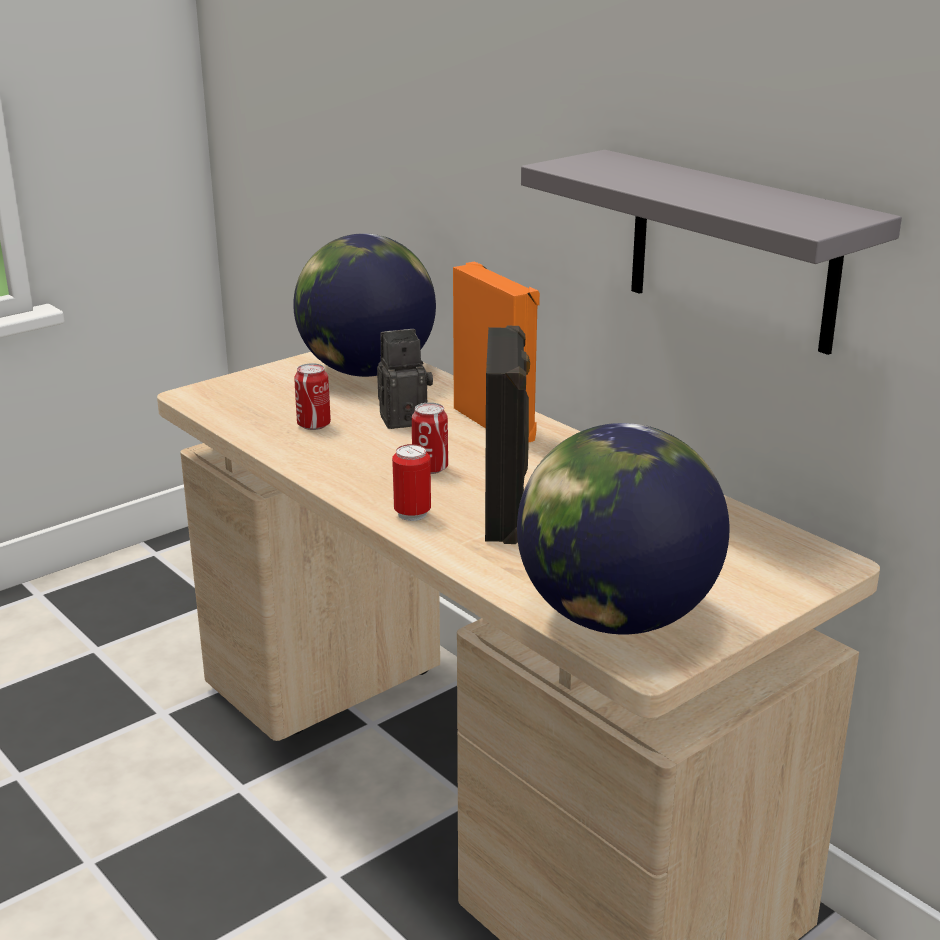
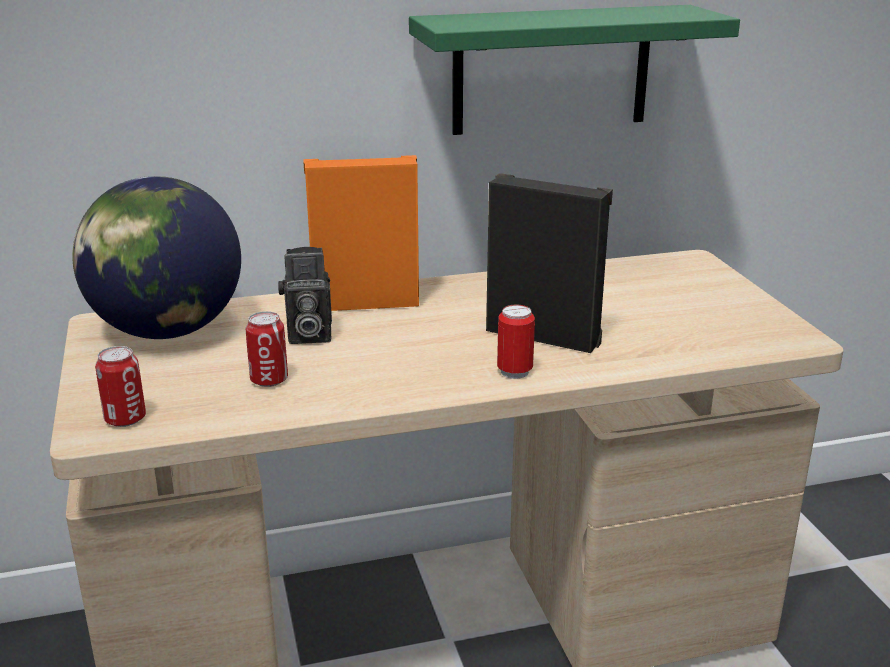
camera: 65 degrees left, 0 degrees up
camera [377,329,433,429] -> camera turned 105 degrees counterclockwise [278,247,332,344]
can [412,402,448,474] -> can moved to [95,346,146,427]
globe [517,423,729,634] -> none
grey shelf [521,150,902,355] -> green shelf [409,5,740,135]

